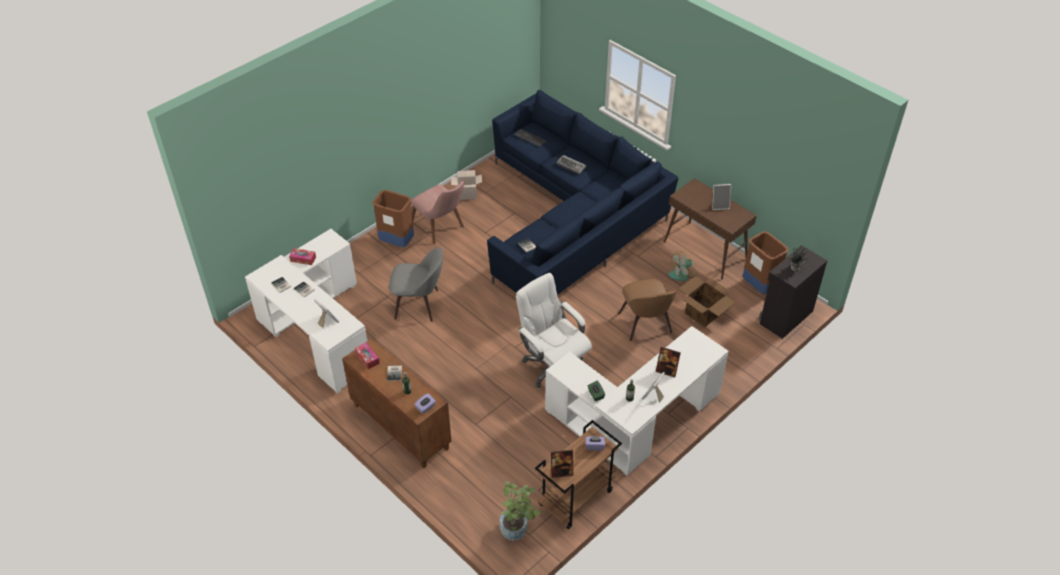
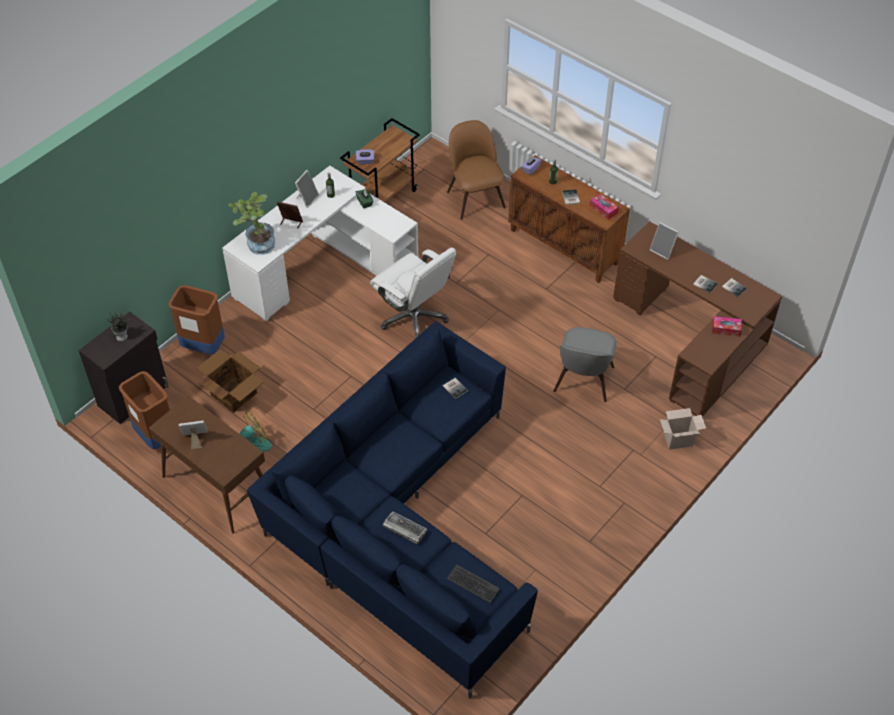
camera: 175 degrees right, 5 degrees up
white desk [245,229,367,394] -> brown desk [613,221,782,417]
brown trash can [372,190,414,247] -> brown trash can moved to [168,285,224,354]
grey chair [389,248,443,322] -> grey chair turned 75 degrees counterclockwise [553,327,617,402]
pink chair [410,181,464,244] -> none
cardboard box [451,170,482,200] -> cardboard box moved to [660,408,706,450]
potted plant [499,481,541,541] -> potted plant moved to [228,192,275,255]
picture frame [551,450,573,478] -> none
brown chair [618,279,677,341] -> brown chair moved to [447,120,506,219]

